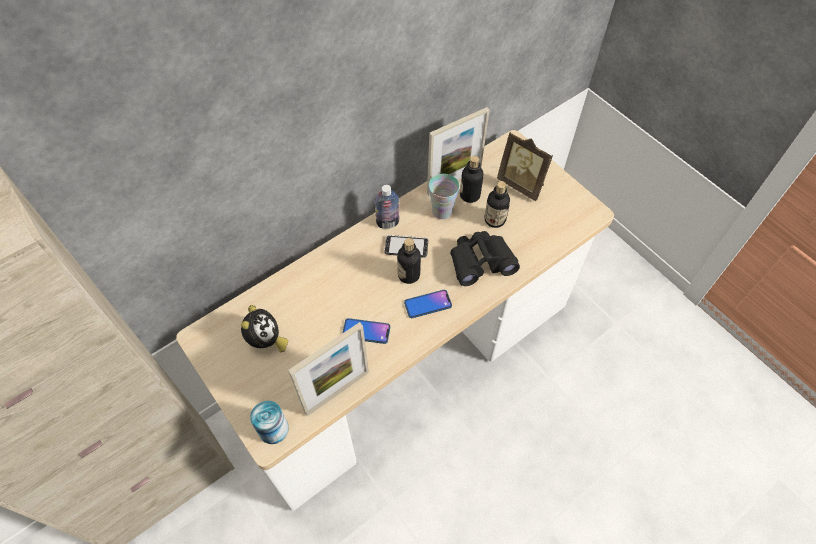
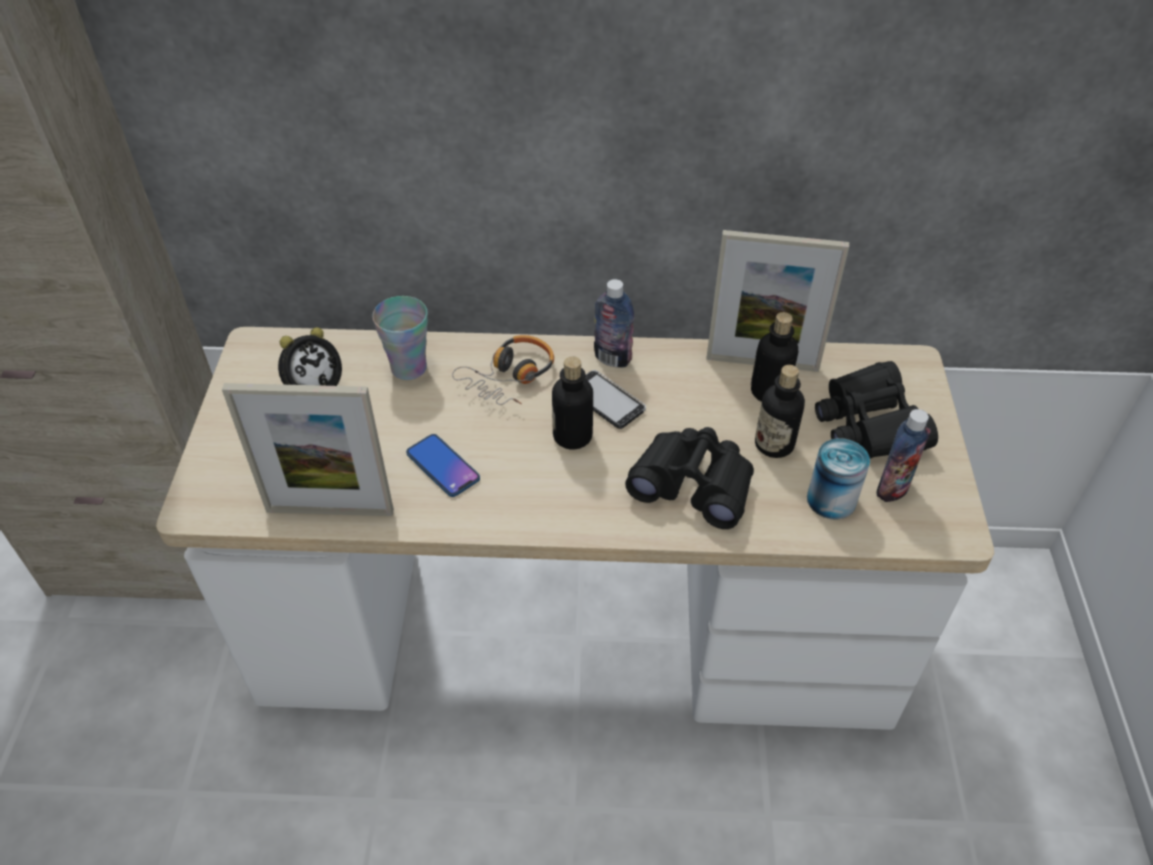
camera: 40 degrees right, 10 degrees down
can [250,401,289,444] -> can moved to [807,438,870,520]
phone [404,290,452,318] -> none
cup [429,174,460,219] -> cup moved to [372,296,428,380]
picture frame [497,132,553,201] -> black binoculars [815,361,938,459]
none -> headphones [452,335,554,405]
none -> bottle [876,409,931,502]

